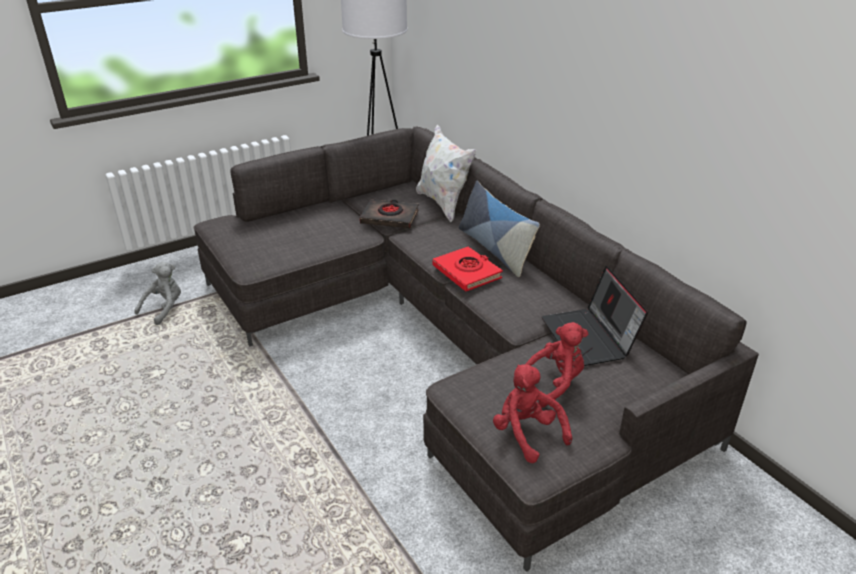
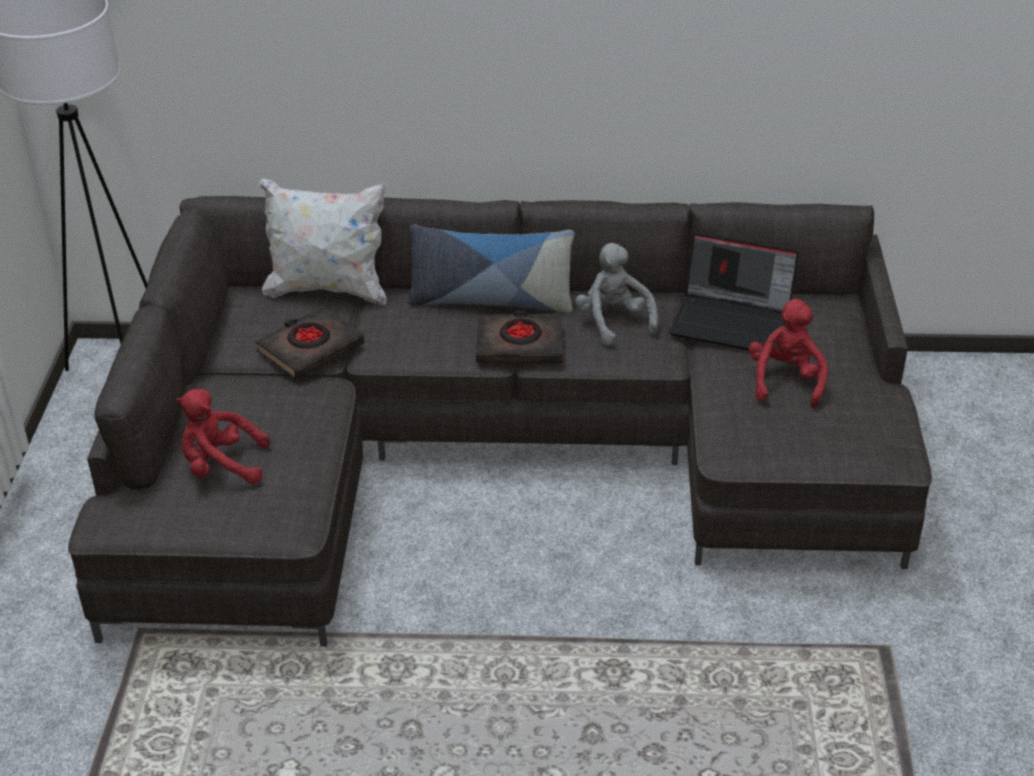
camera: 55 degrees left, 5 degrees up
grey plush toy [134,262,181,325] -> grey plush toy moved to [575,243,658,346]
red book [433,247,503,291] -> black book [476,311,563,363]
red plush toy [493,364,572,463] -> red plush toy moved to [176,389,270,484]

